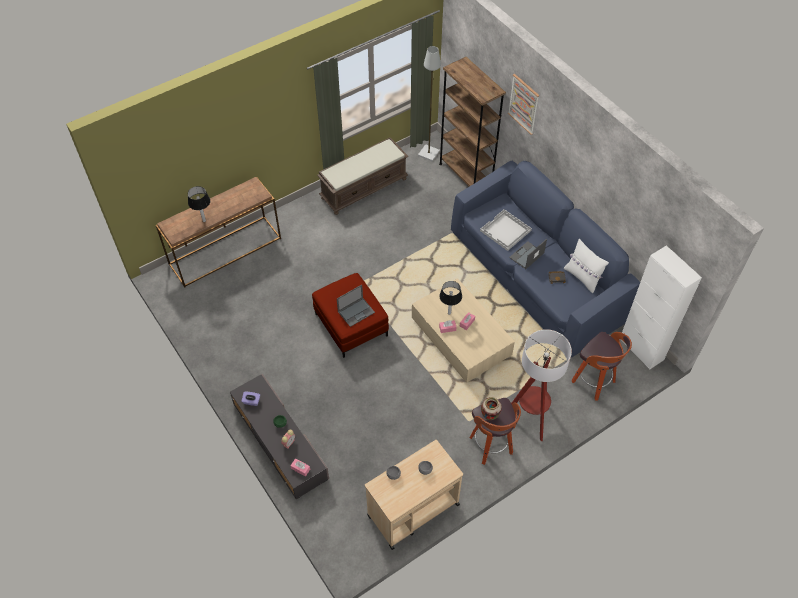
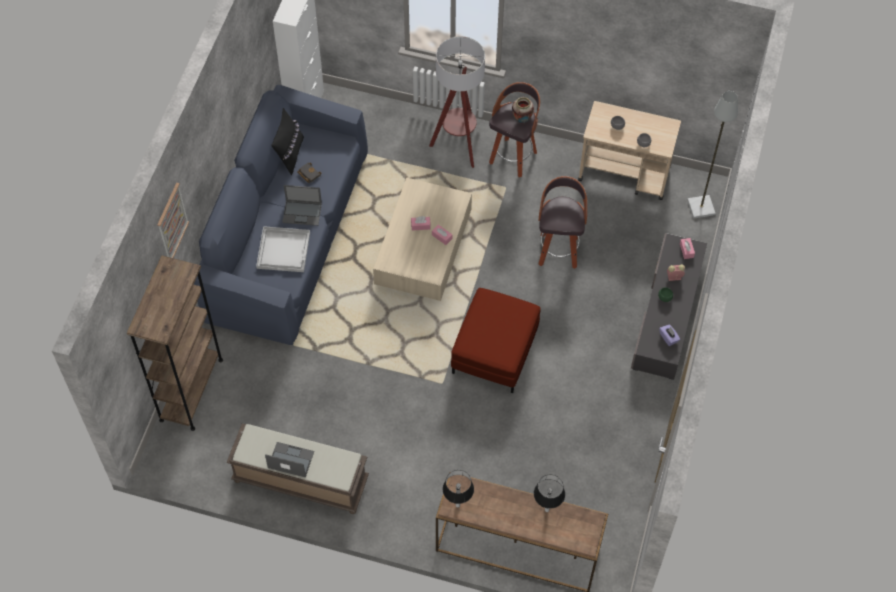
camera: 130 degrees left, 5 degrees up
laptop [337,285,375,327] -> laptop moved to [265,442,314,478]
grey floor lamp [418,46,441,162] -> grey floor lamp moved to [687,91,738,219]
table lamp [439,281,462,315] -> table lamp moved to [443,470,474,508]
white pillow [564,239,609,293] -> black pillow [271,108,304,176]
stool [572,332,632,401] -> stool moved to [538,176,587,269]

